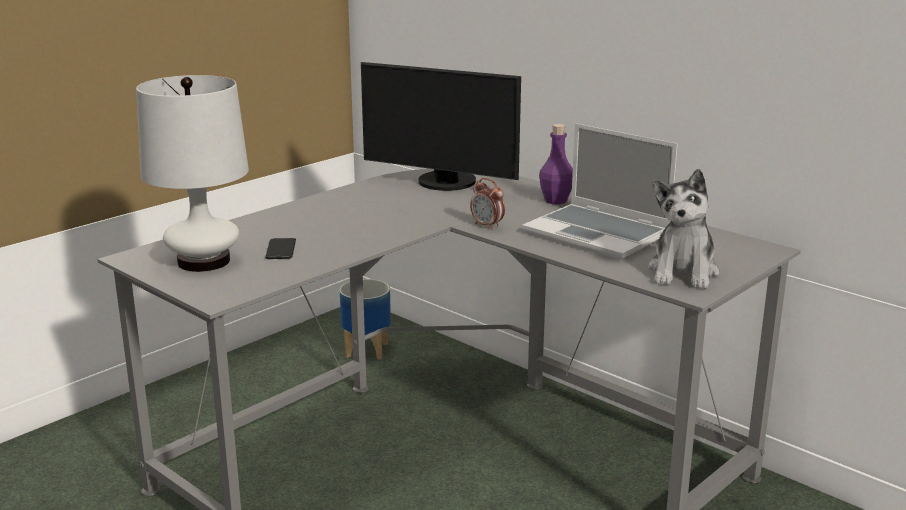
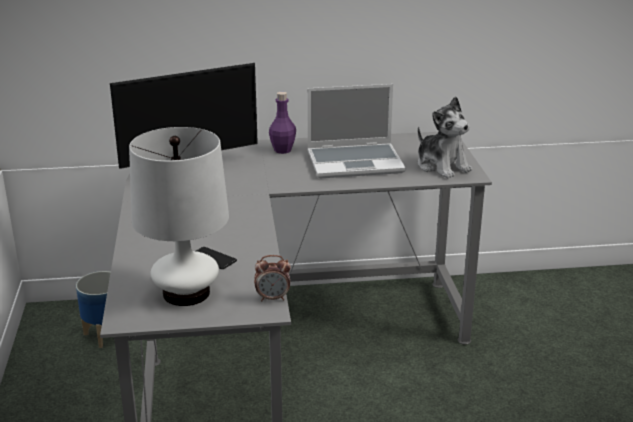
camera: 50 degrees left, 5 degrees up
alarm clock [470,178,505,230] -> alarm clock moved to [254,255,291,301]

